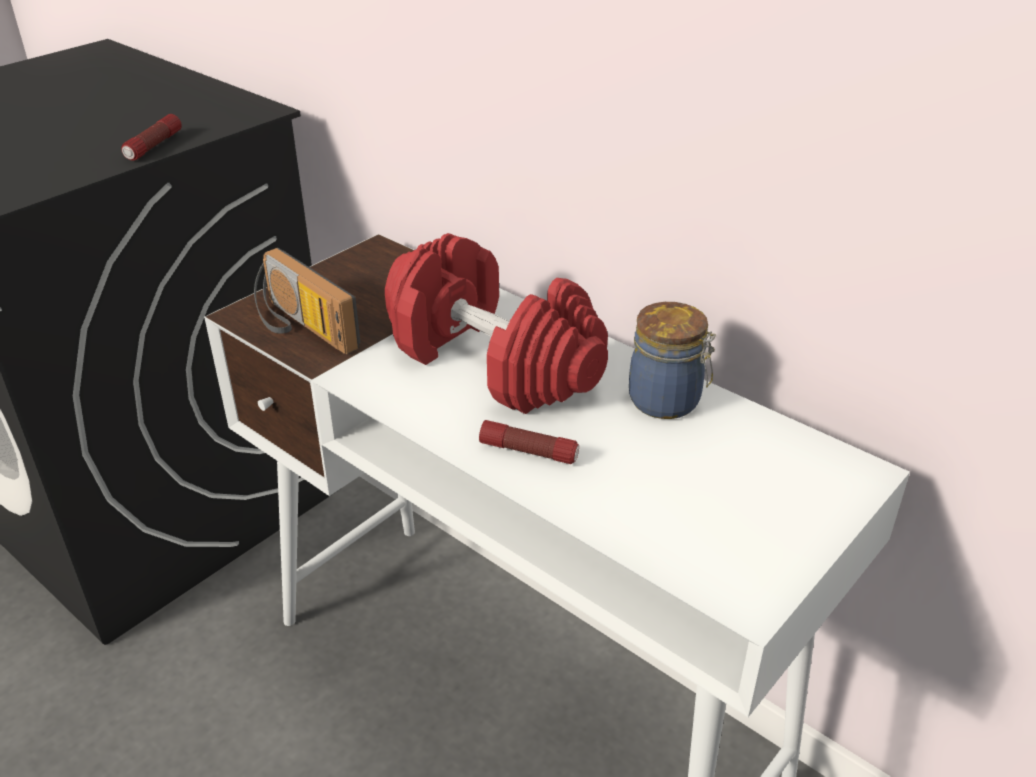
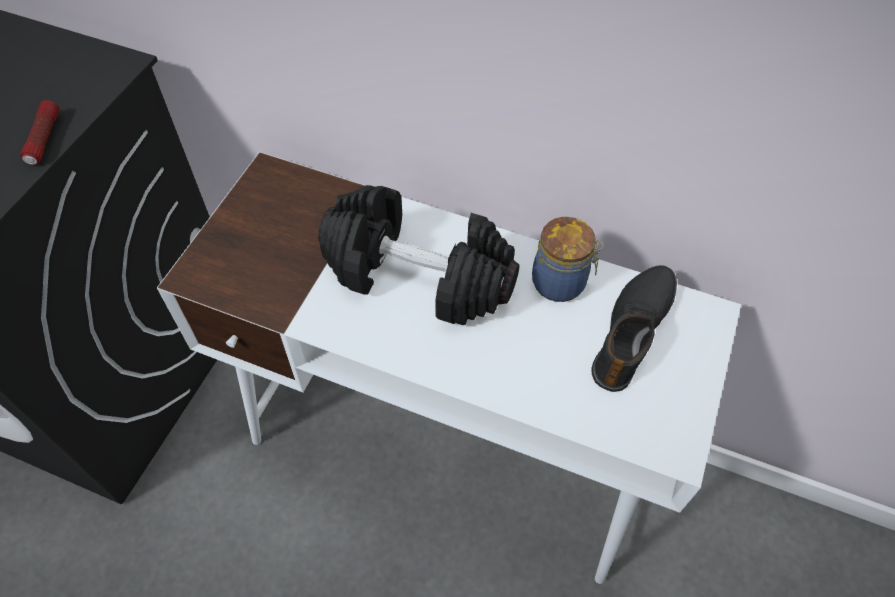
camera: 20 degrees left, 20 degrees up
radio [254,248,360,354] -> none
red dumbbell [385,233,608,414] -> black dumbbell [318,185,520,325]
flashlight [479,420,579,464] -> none
none -> black shoe [591,265,677,392]

